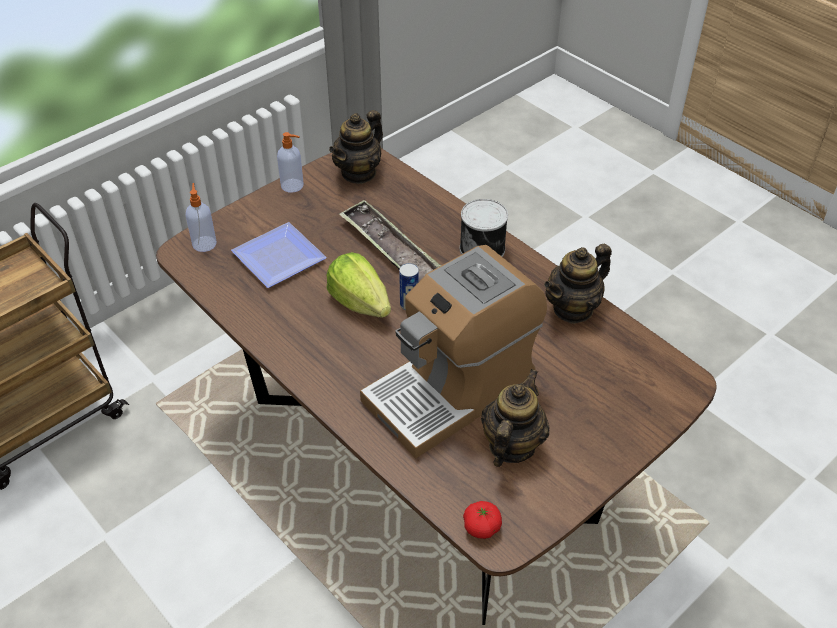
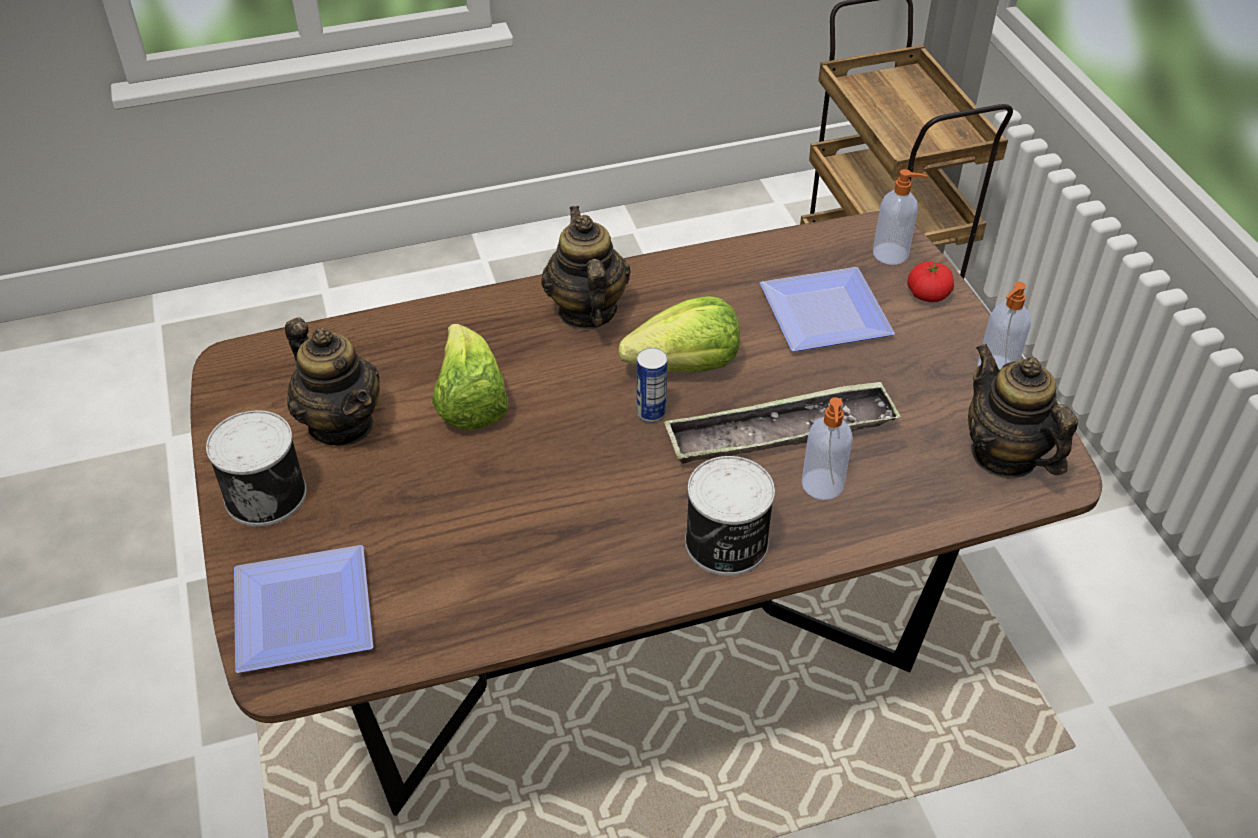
camera: 115 degrees right, 0 degrees up
coffee machine [360,245,547,458] -> lettuce [432,324,508,430]
tomato [463,501,502,539] -> tomato moved to [907,261,954,302]
teapot [544,244,612,324] -> teapot moved to [541,206,631,330]
none -> can [206,410,307,527]
none -> plate [234,545,373,673]
none -> soap dispenser [801,397,853,500]

